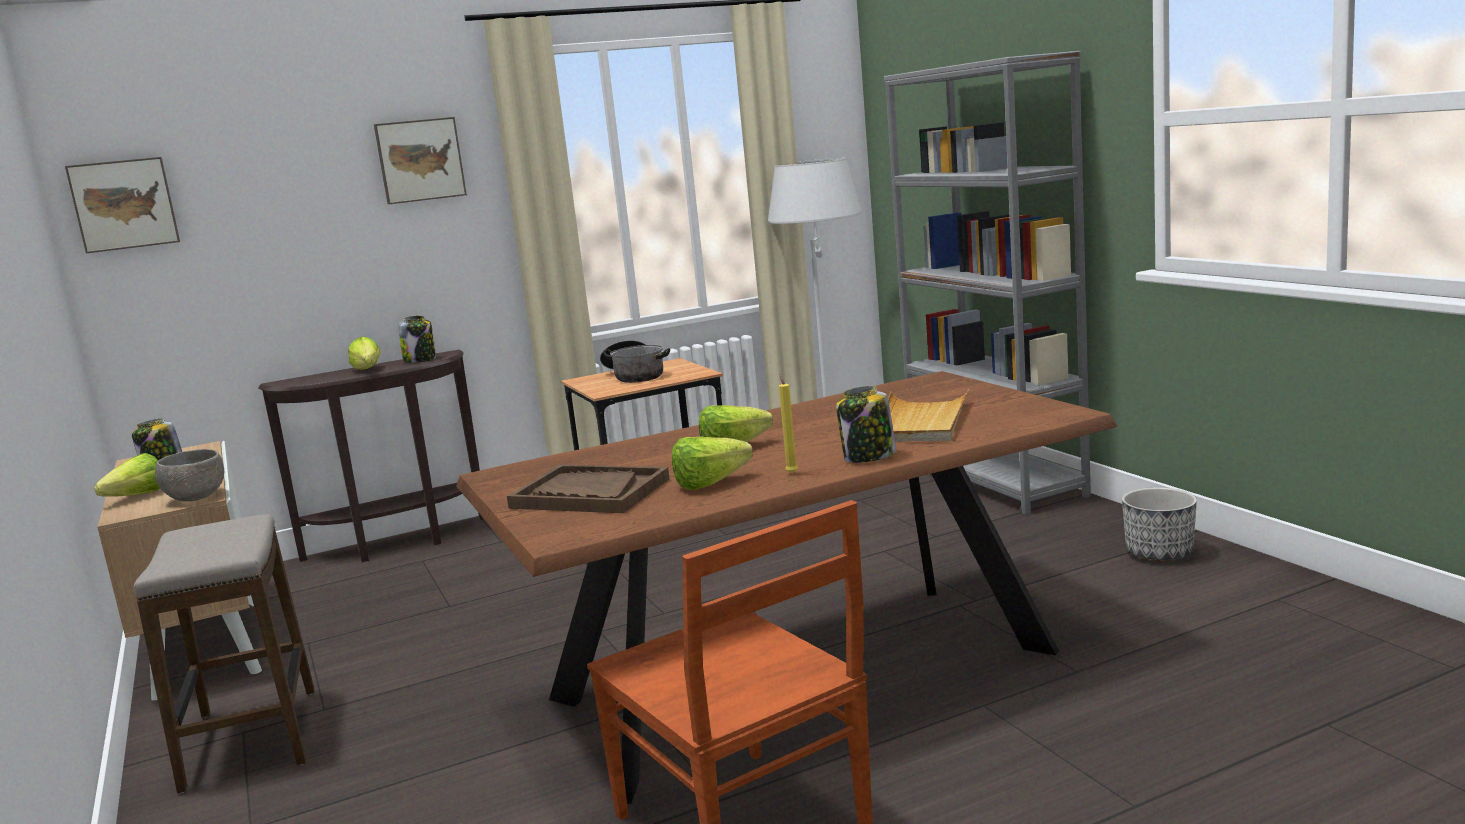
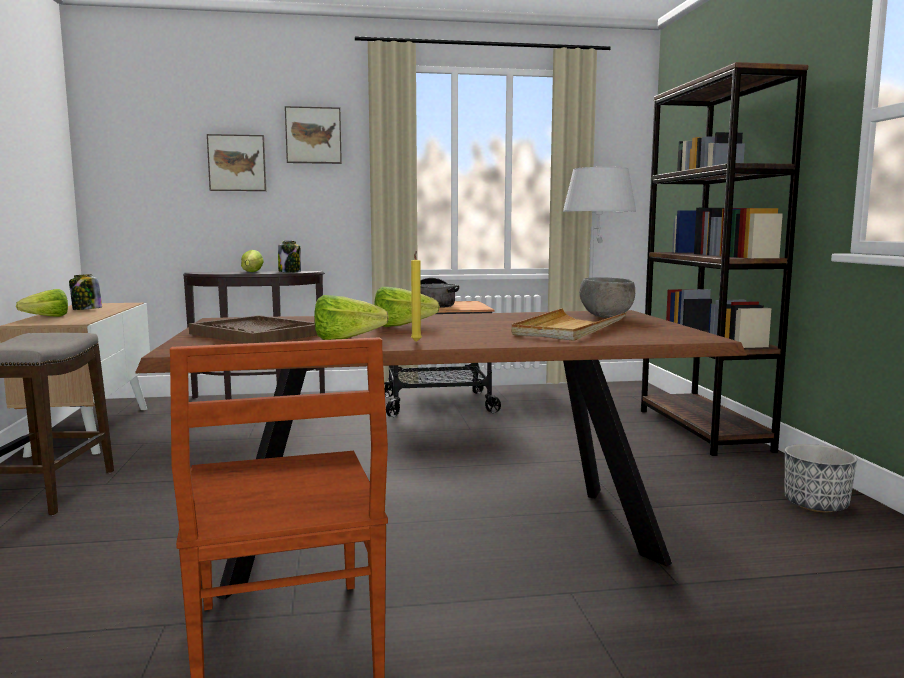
camera: 15 degrees right, 5 degrees down
picture [65,157,180,253] -> picture moved to [207,134,267,191]
grey bowl [155,449,224,501] -> grey bowl moved to [579,277,635,318]
jar [836,386,896,463] -> none
grey bookcase [884,51,1091,515] -> brown bookcase [641,62,808,456]

